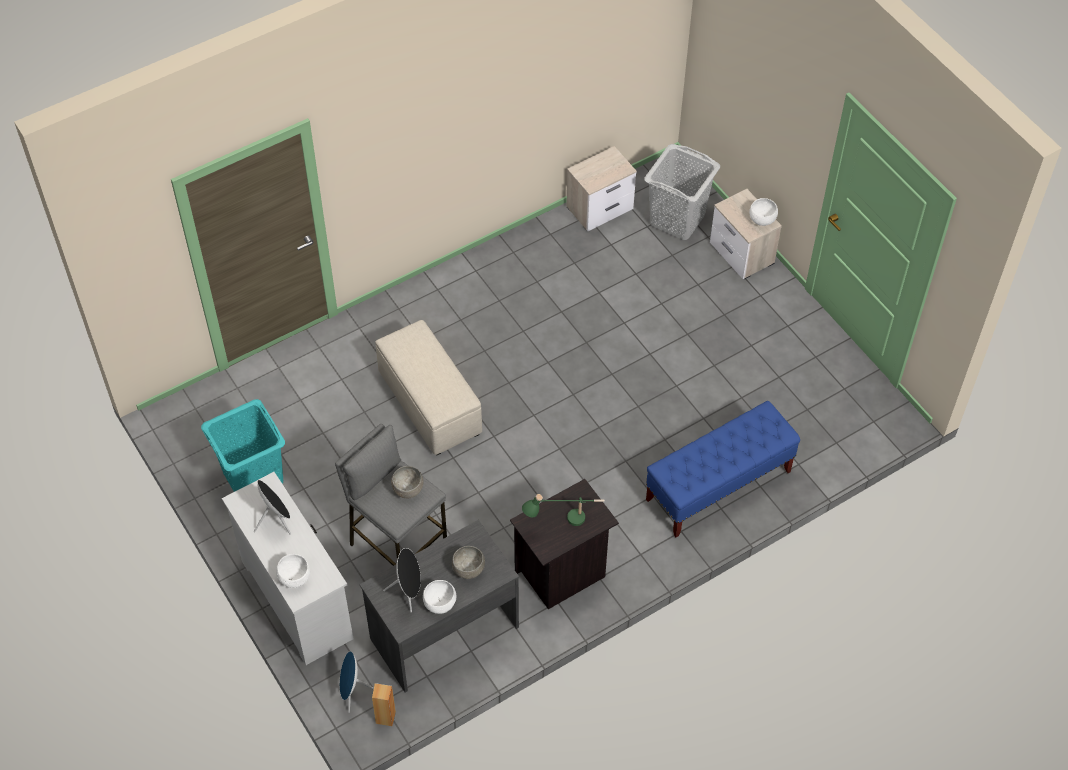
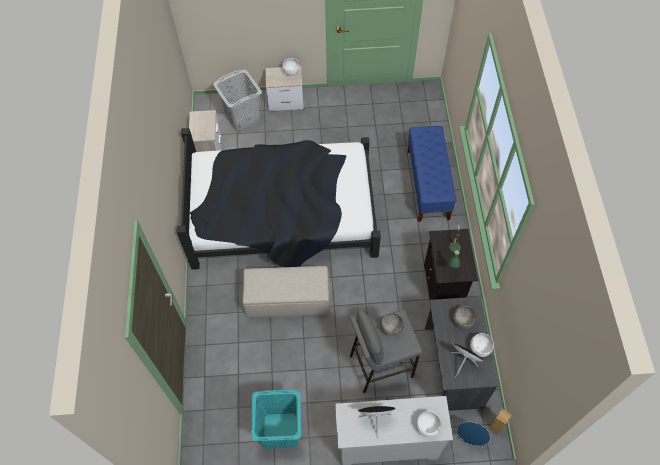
camera: 60 degrees left, 5 degrees up
none -> black bed [177,128,381,270]

